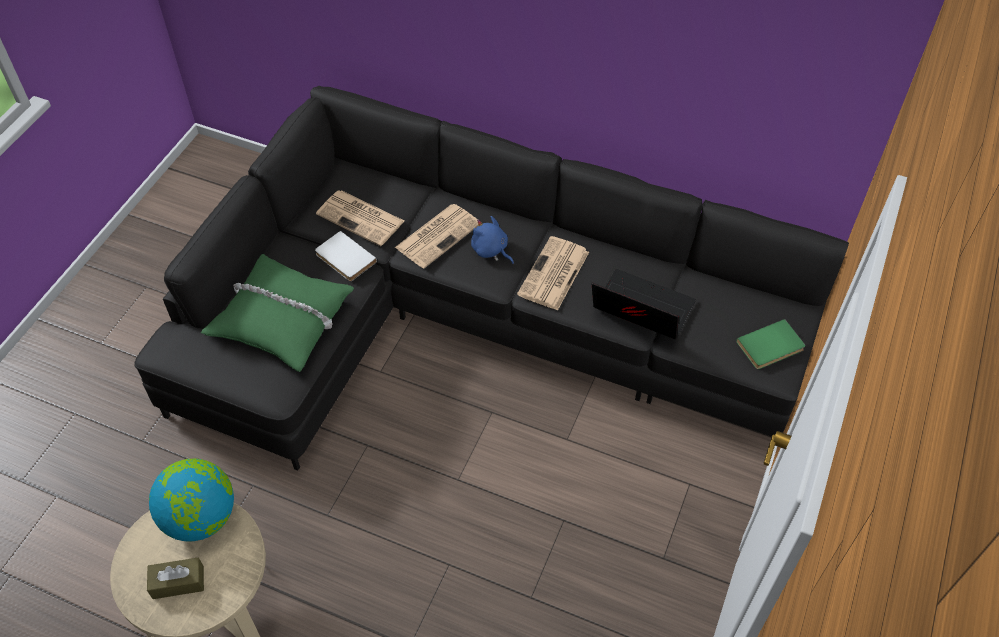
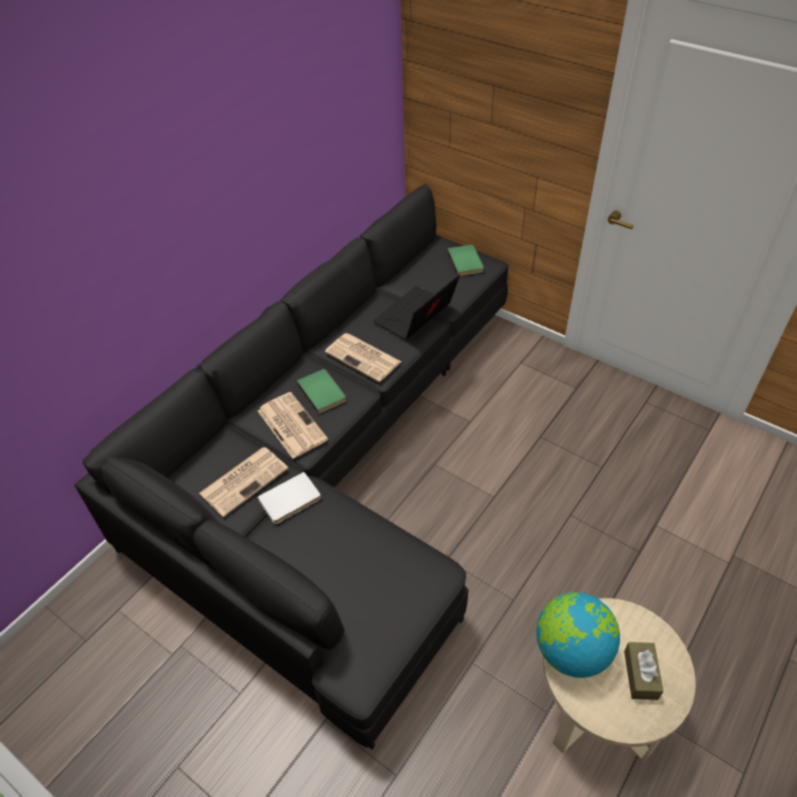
camera: 75 degrees left, 5 degrees down
green pillow [201,254,354,372] -> none
blue plush toy [471,216,514,264] -> green book [297,369,346,414]

